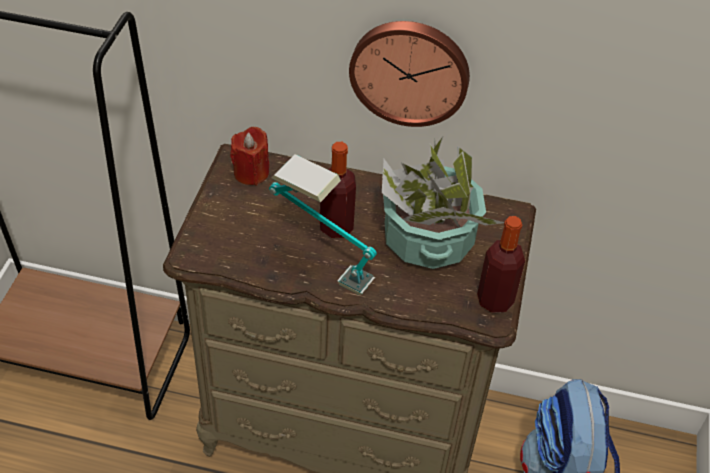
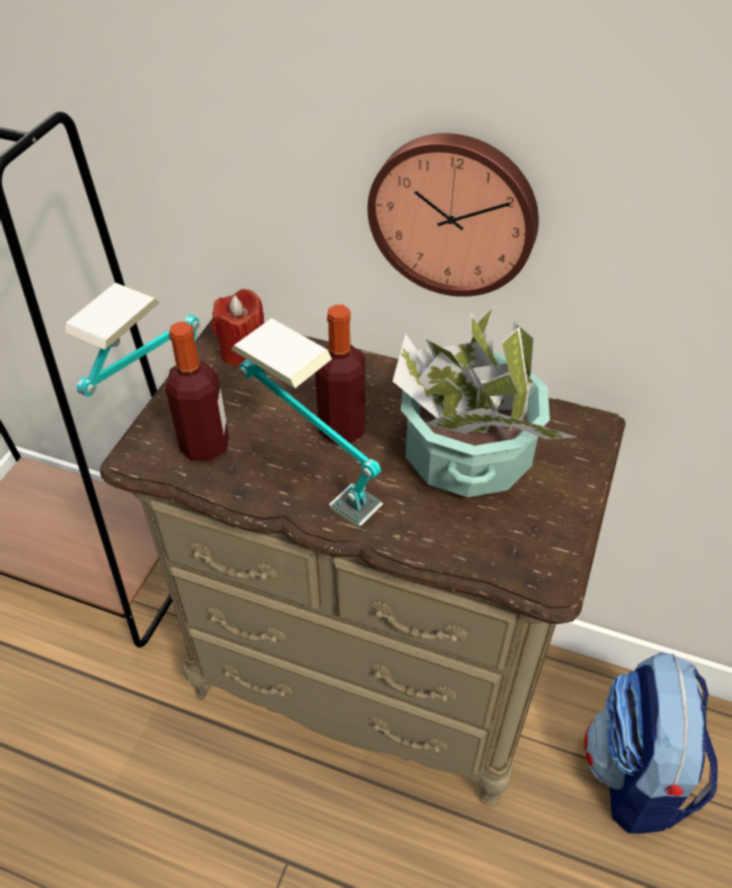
camera: 10 degrees right, 0 degrees up
bottle [477,216,525,313] -> bottle moved to [165,322,229,462]
none -> table lamp [64,283,216,397]

